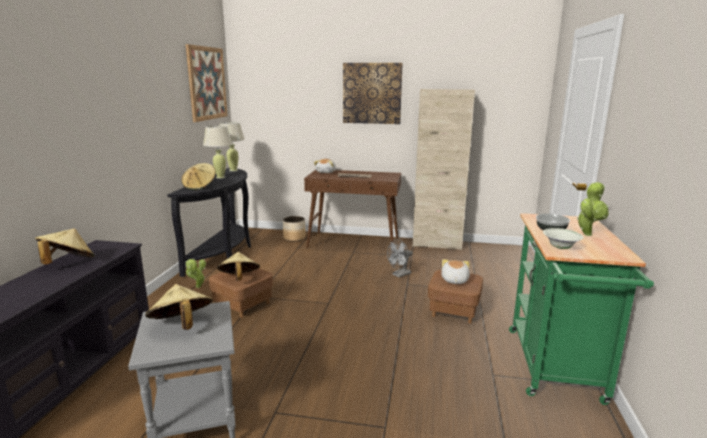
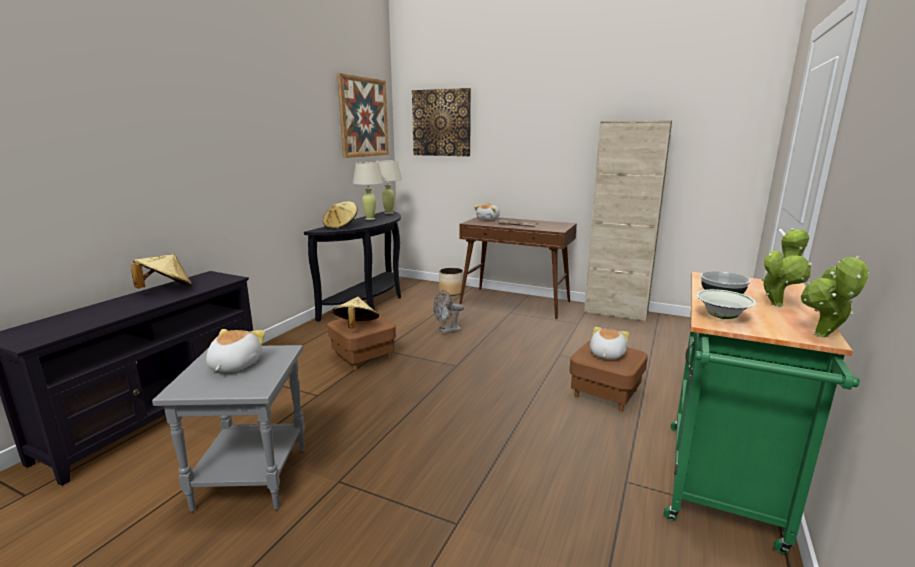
camera: 15 degrees right, 0 degrees up
beige hat [145,284,213,330] -> plush toy [206,329,265,372]
potted plant [186,258,206,288] -> potted plant moved to [801,256,869,337]
picture [343,63,403,124] -> picture moved to [412,88,471,156]
grey fan [387,239,413,277] -> grey fan moved to [433,290,464,334]

